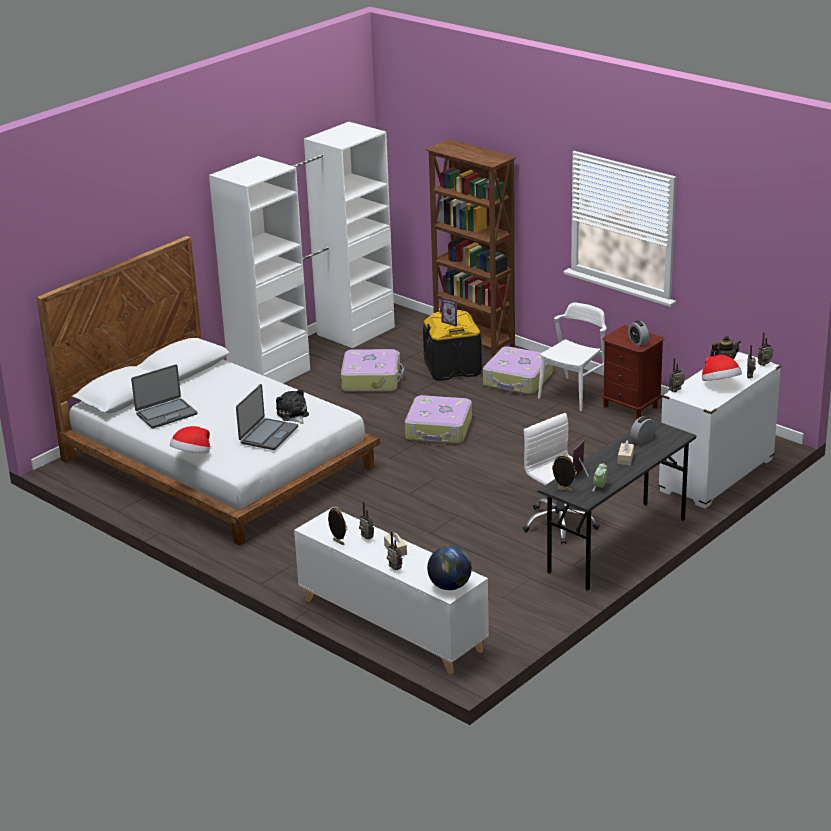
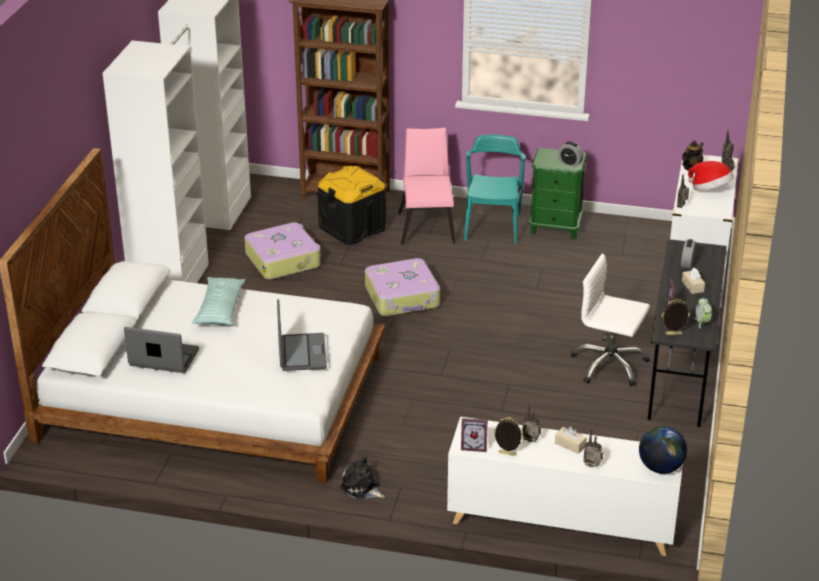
camera: 30 degrees left, 5 degrees up
laptop [131,364,198,428] -> laptop turned 105 degrees counterclockwise [124,327,199,373]
hat [170,426,210,453] -> none
plush toy [276,389,309,424] -> plush toy moved to [340,456,385,499]
picture frame [441,297,457,326] -> picture frame moved to [461,418,488,452]
suitcase [483,346,553,395] -> pink chair [398,128,455,245]
white chair [538,302,607,411] -> turquoise chair [464,134,526,244]
brown nightstand [601,325,664,419] -> green nightstand [529,148,587,239]
none -> pillow [192,277,246,325]

